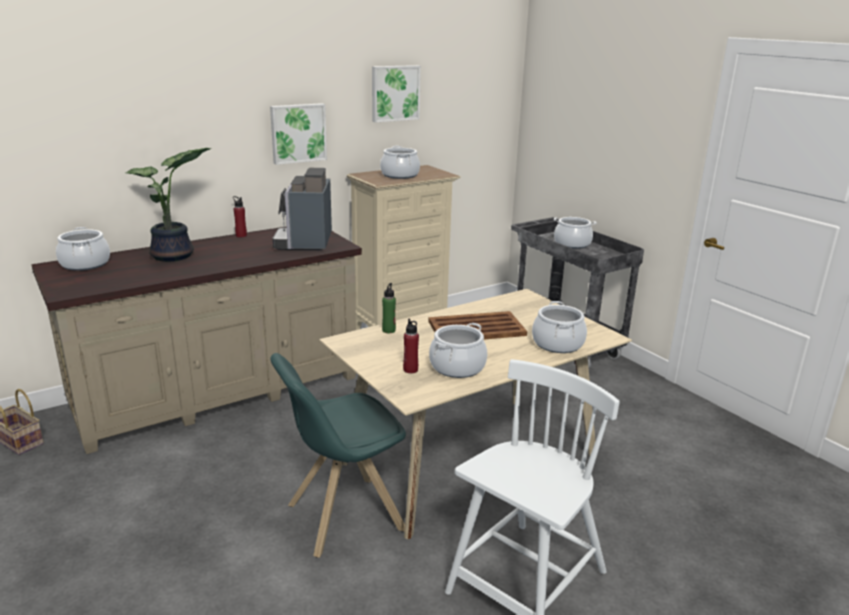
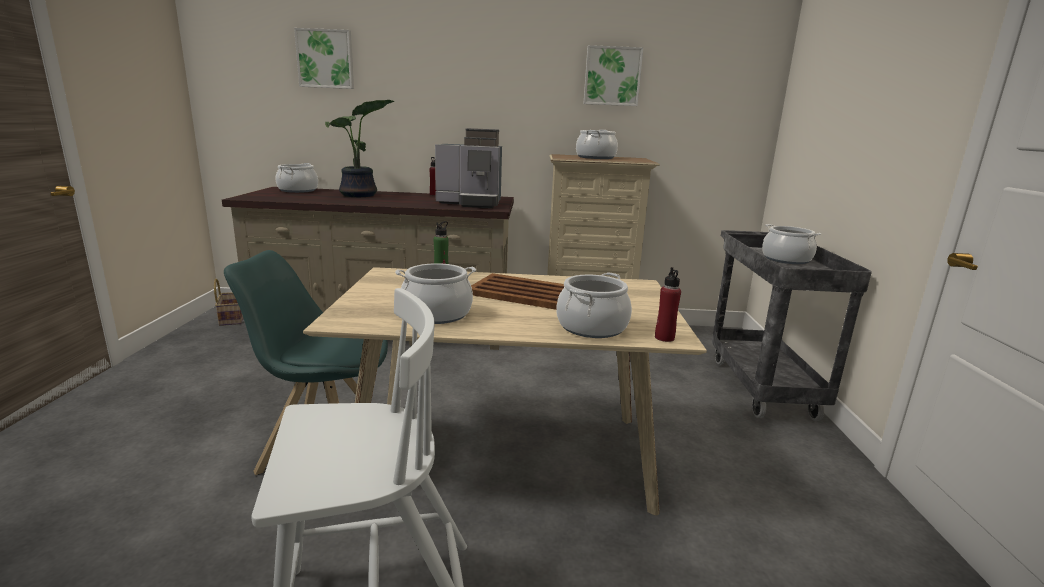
camera: 35 degrees right, 5 degrees down
picture [270,103,327,165] -> picture moved to [294,28,354,89]
coffee machine [273,168,332,250] -> coffee machine turned 120 degrees counterclockwise [435,128,502,208]
red bottle [403,318,419,373] -> red bottle moved to [655,267,681,342]

